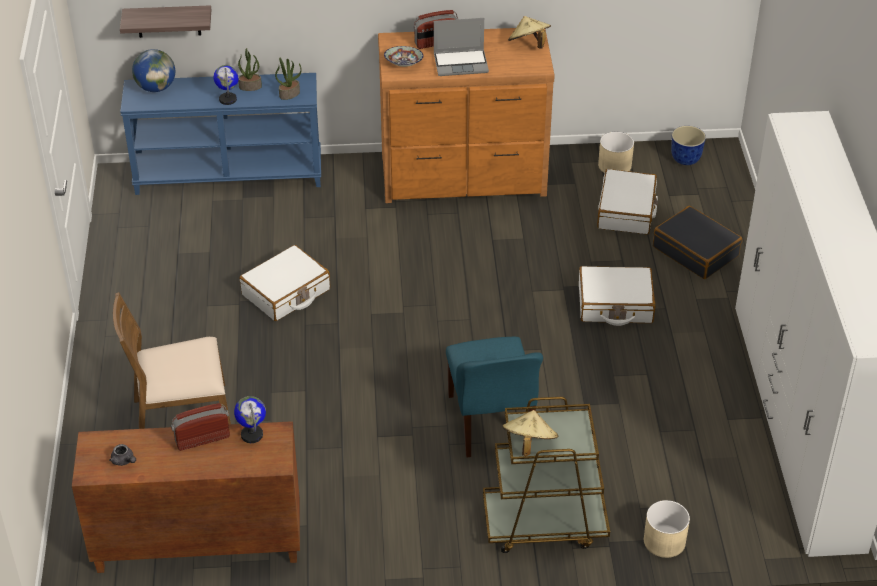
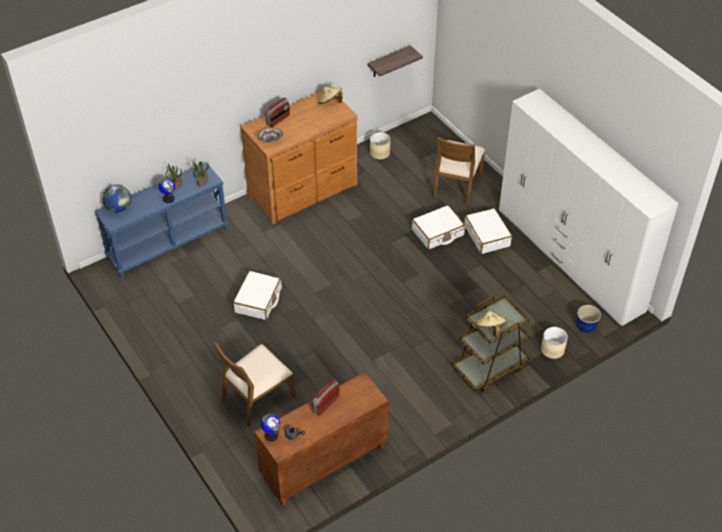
camera: 30 degrees left, 5 degrees up
shelf [120,5,211,38] -> shelf moved to [368,45,423,77]
globe [234,396,266,443] -> globe moved to [261,414,280,441]
laptop [434,18,489,76] -> none
blue chair [446,336,543,458] -> none
white suitcase [597,169,658,235] -> white suitcase moved to [464,208,512,254]
black suitcase [653,206,742,279] -> brown chair [433,137,485,206]
planter [671,126,706,165] -> planter moved to [576,305,601,333]

